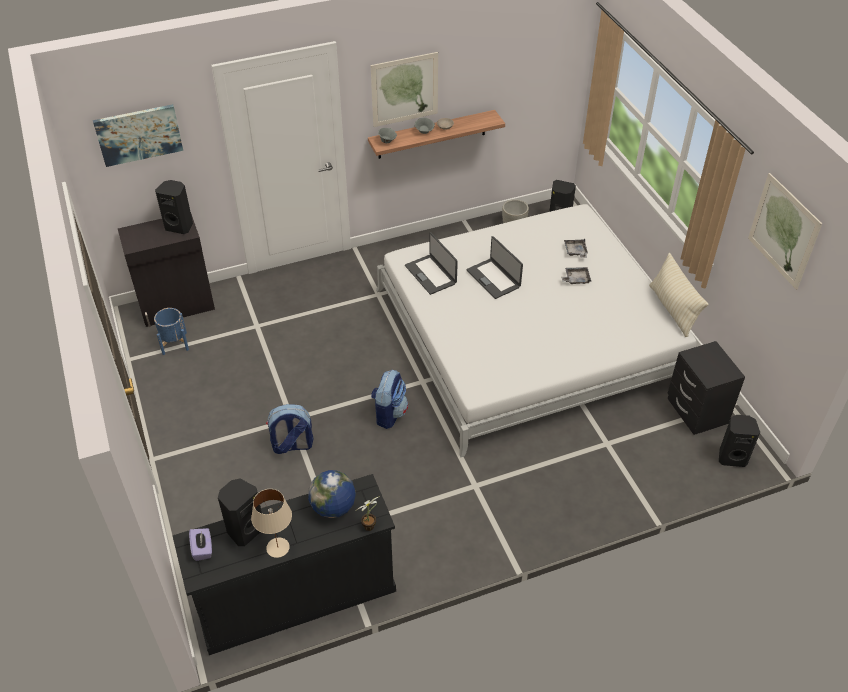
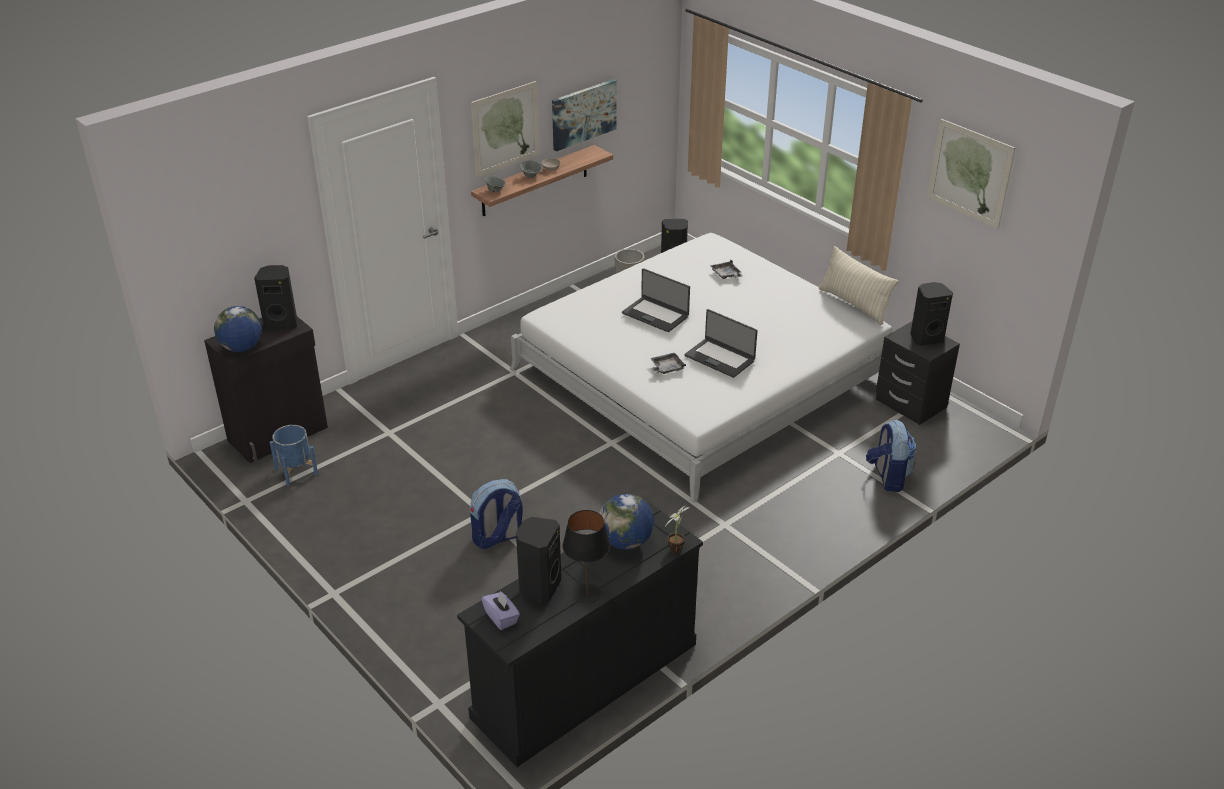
camera: 20 degrees left, 10 degrees down
picture [93,104,183,167] -> picture moved to [552,79,617,151]
beige table lamp [251,489,292,558] -> black table lamp [562,510,610,604]
backpack [371,370,408,429] -> backpack moved to [866,419,916,492]
laptop [405,232,458,295] -> laptop moved to [685,309,758,378]
grey tray [561,267,591,284] -> grey tray moved to [650,353,686,374]
black speaker [719,415,760,467] -> black speaker moved to [910,282,953,346]
none -> globe [214,306,262,352]

